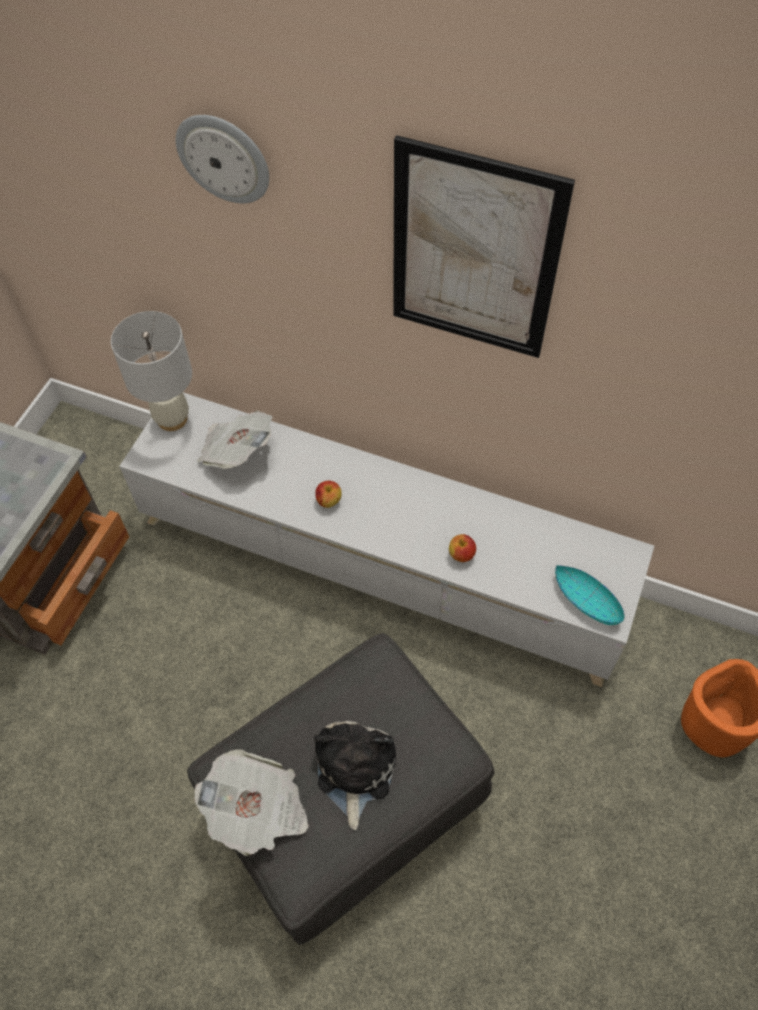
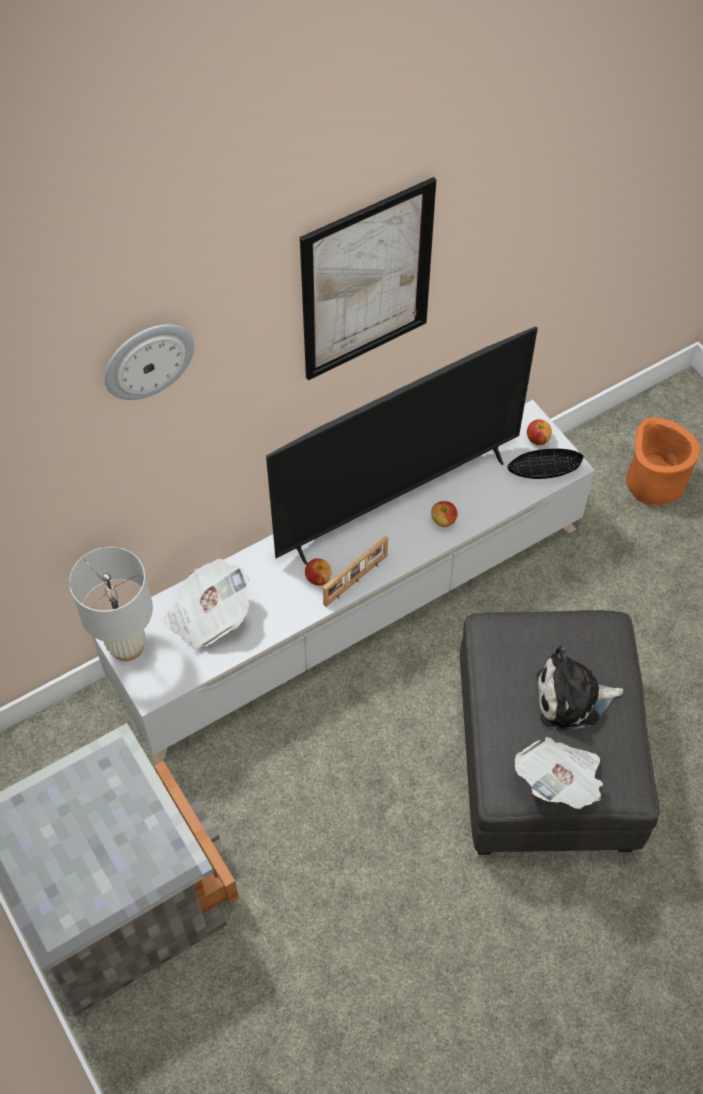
camera: 55 degrees left, 0 degrees up
plush toy [314,721,396,830] -> plush toy turned 45 degrees counterclockwise [536,646,623,731]
turquoise bowl [555,565,624,625] -> black bowl [507,448,584,479]
none -> television [266,327,538,565]
none -> picture frame [323,535,388,607]
none -> apple [527,419,552,445]

